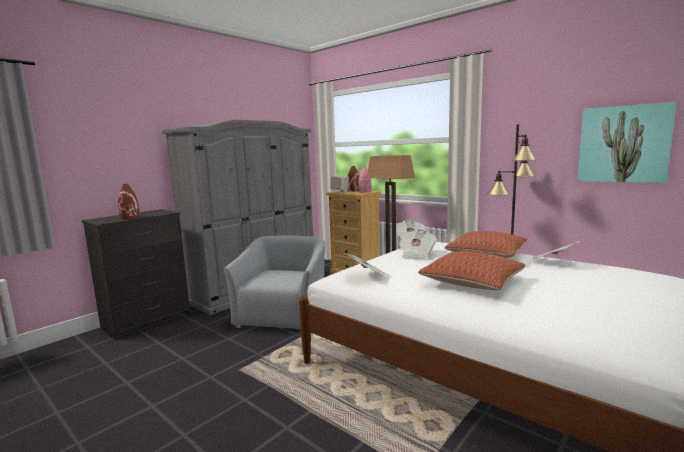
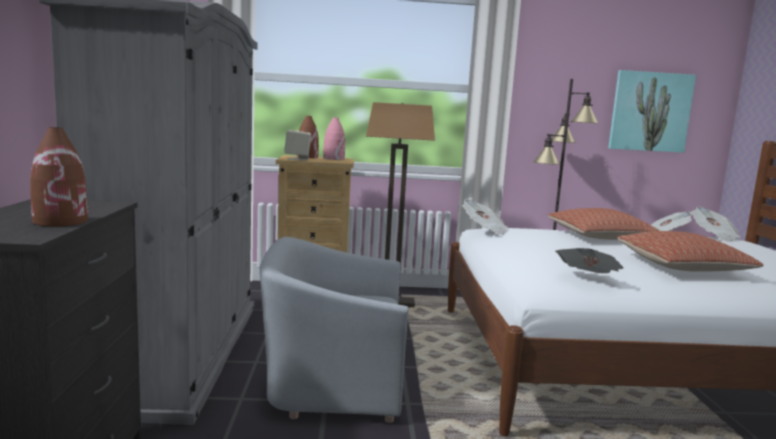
camera: 45 degrees left, 0 degrees up
grey armchair [224,236,325,329] -> grey armchair turned 60 degrees counterclockwise [260,237,409,423]
newspaper [399,229,437,260] -> newspaper moved to [692,207,741,242]

